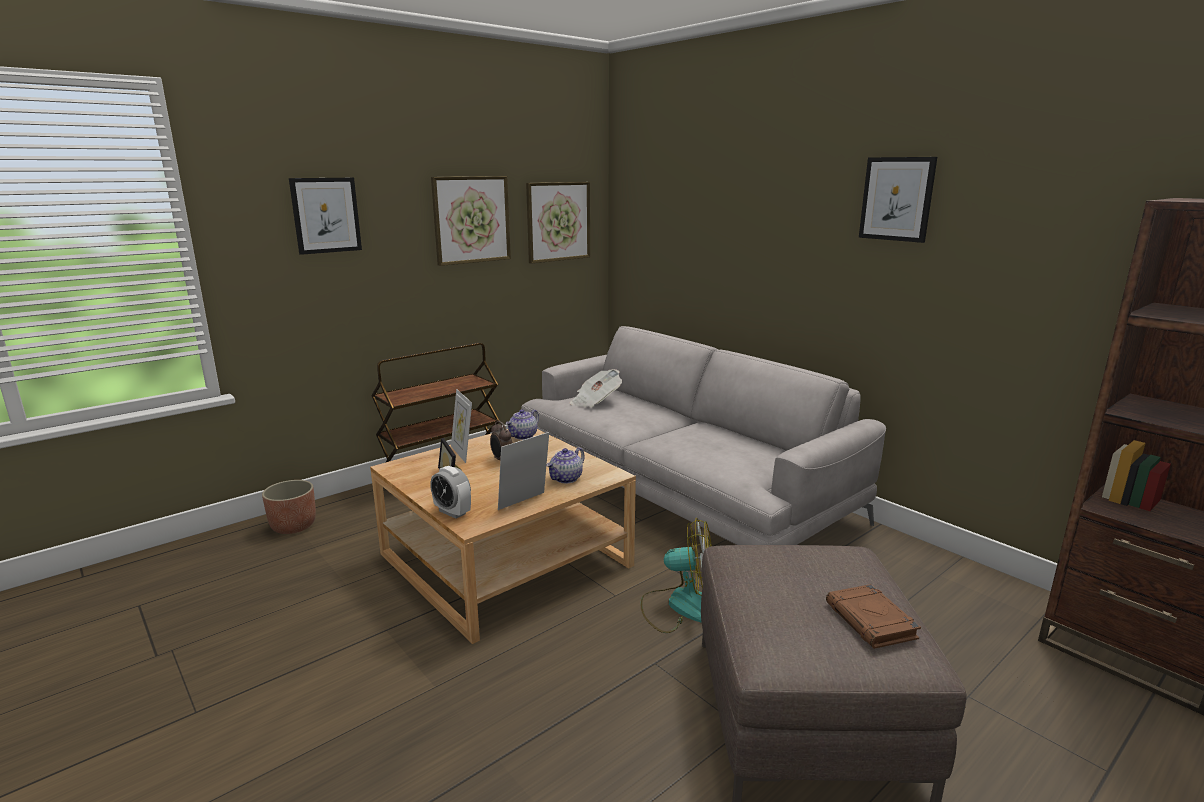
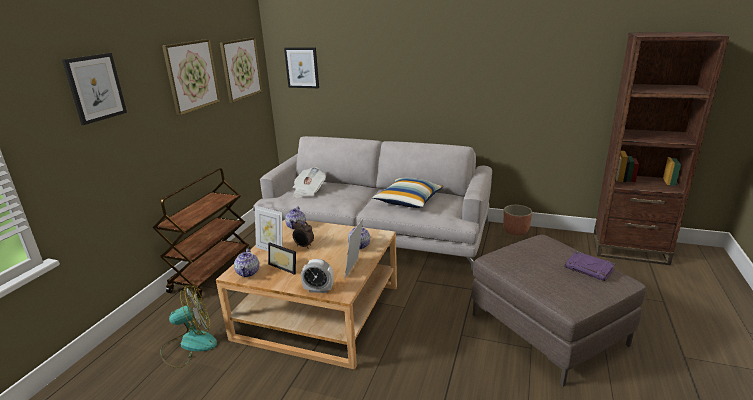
camera: 30 degrees left, 5 degrees up
planter [262,480,316,534] -> planter moved to [503,205,532,236]
fan [641,518,712,633] -> fan moved to [161,285,217,368]
brown book [826,584,921,649] -> purple book [565,251,615,281]
picture [859,157,937,243] -> picture moved to [284,47,319,88]
none -> teapot [234,248,259,277]
none -> pillow [372,178,443,208]

